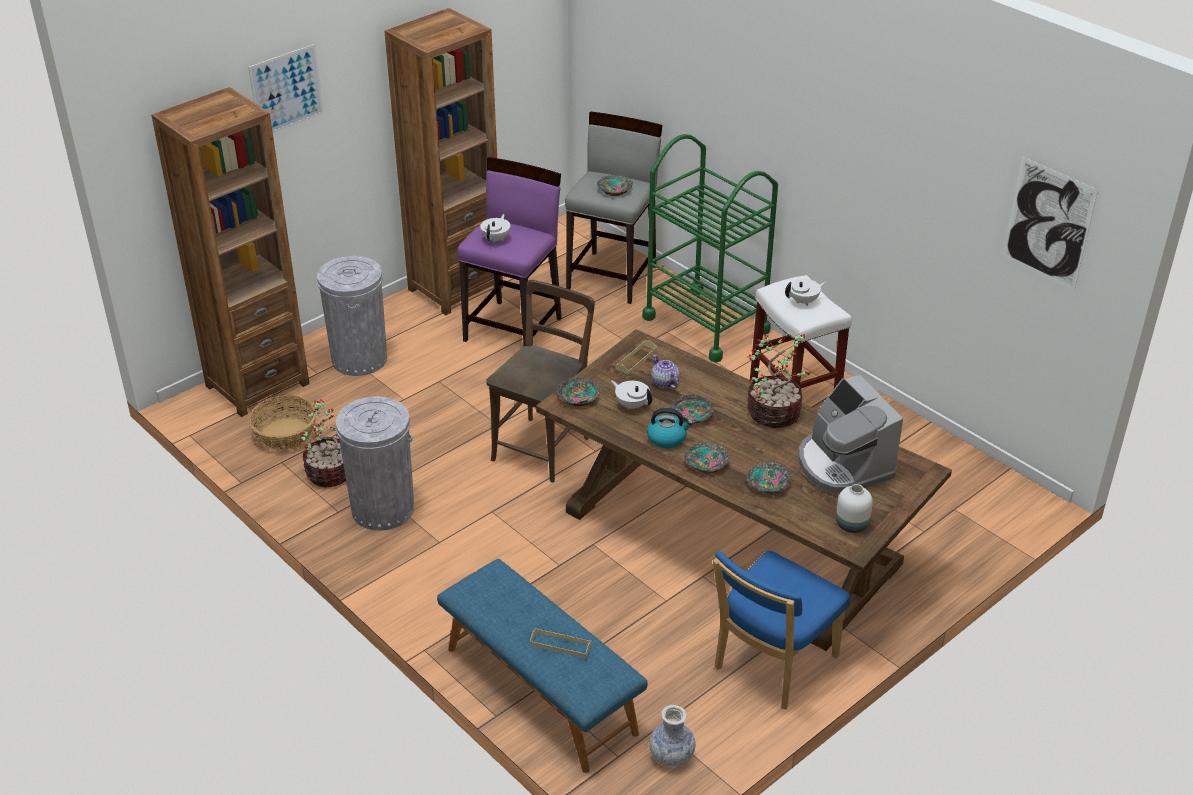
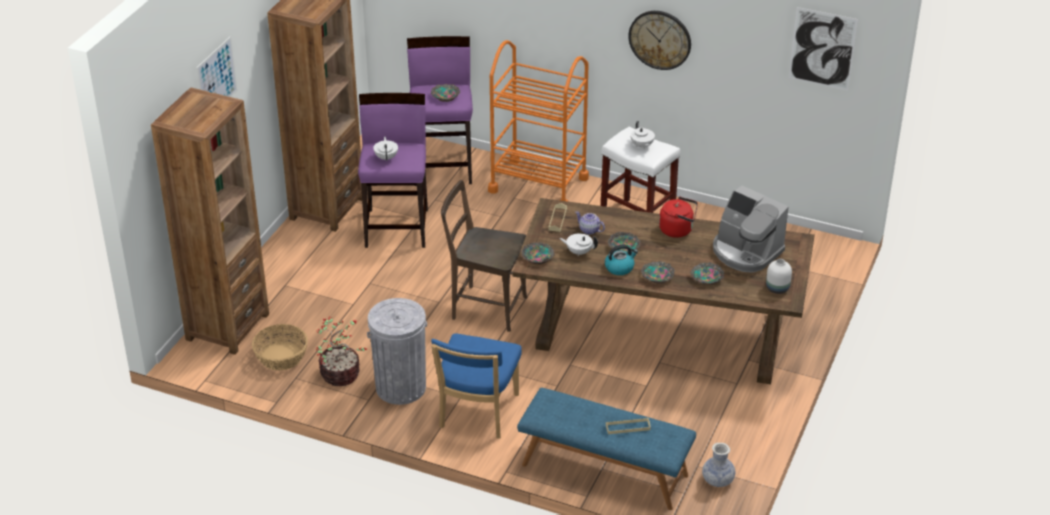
camera: 25 degrees left, 0 degrees up
grey trash can [317,256,387,376] -> none
brown chair [486,280,595,482] -> brown chair turned 75 degrees counterclockwise [441,180,527,332]
grey stool [565,112,662,304] -> purple stool [407,36,473,184]
green cart [642,134,778,363] -> orange cart [488,40,589,202]
blue chair [713,551,850,710] -> blue chair moved to [431,334,522,439]
potted plant [747,334,810,428] -> red kettle [659,197,698,238]
white teapot [785,279,826,306] -> white teapot turned 120 degrees clockwise [630,121,655,149]
none -> wall clock [628,11,691,70]

